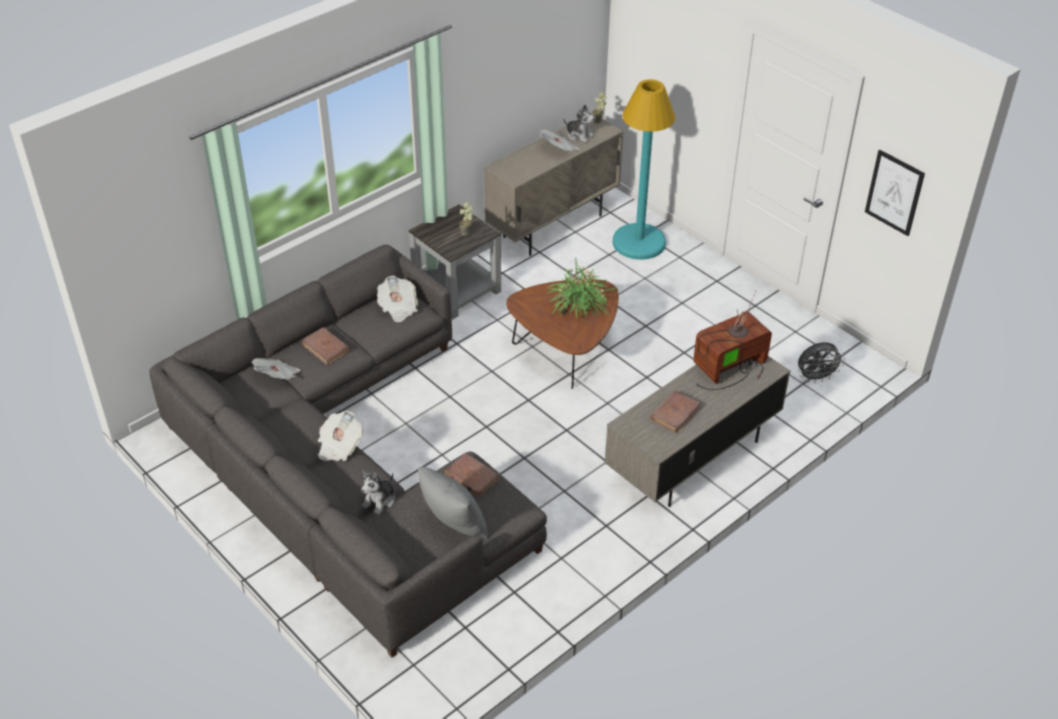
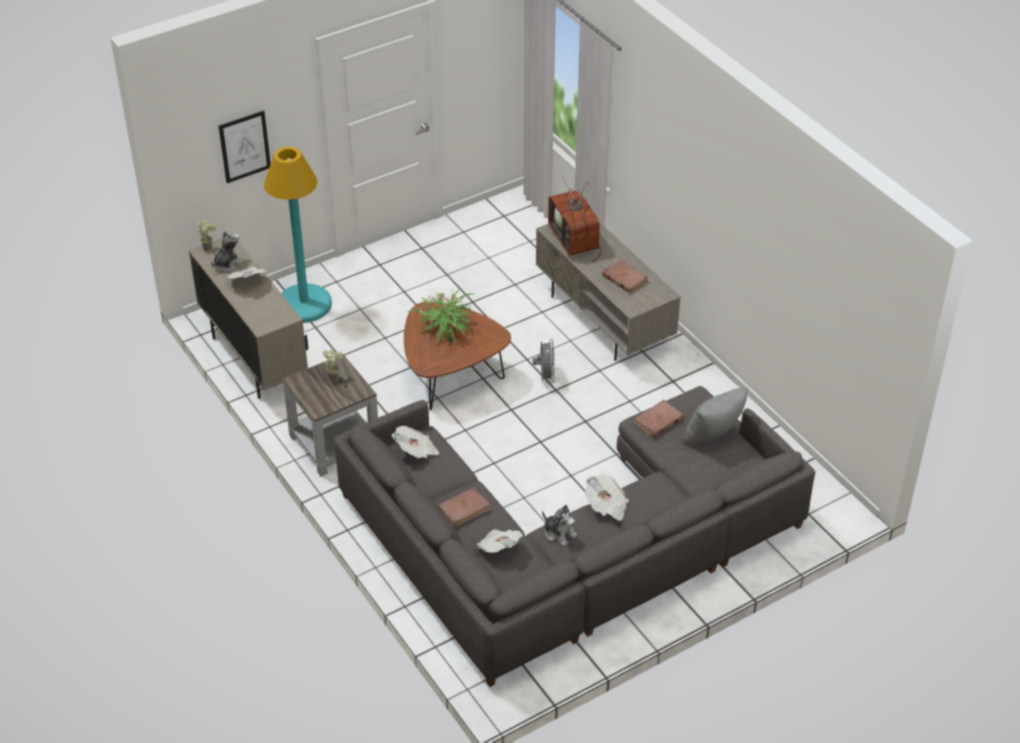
camera: 80 degrees left, 0 degrees up
plush toy [361,471,395,515] -> plush toy moved to [542,505,577,547]
grey fan [798,342,845,383] -> grey fan moved to [533,339,555,383]
picture [865,149,925,236] -> picture moved to [219,110,271,183]

